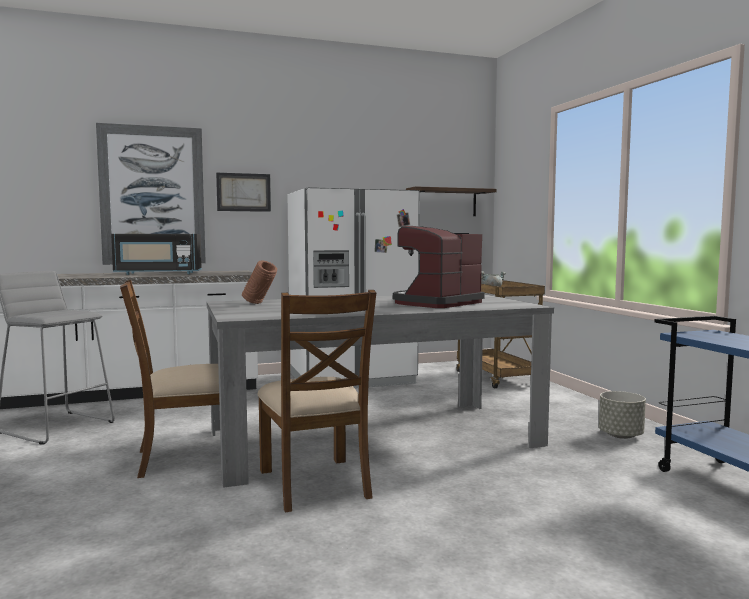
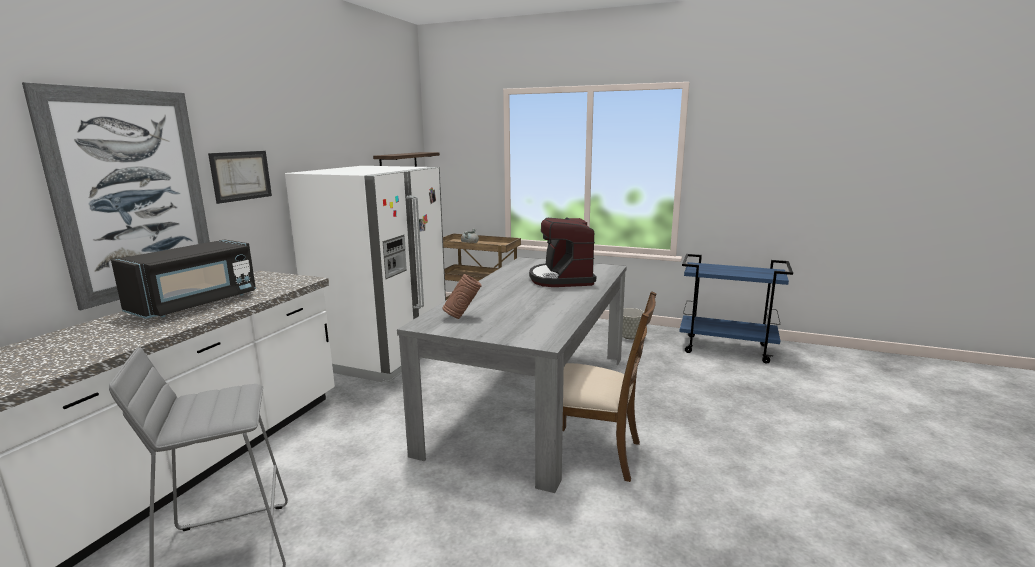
camera: 50 degrees left, 10 degrees up
brown chair [120,280,219,478] -> none

